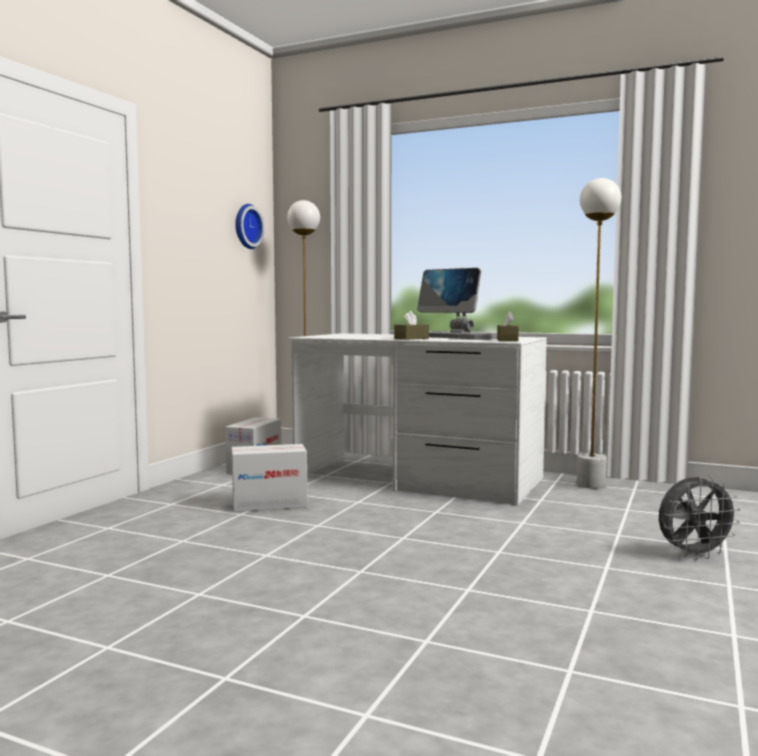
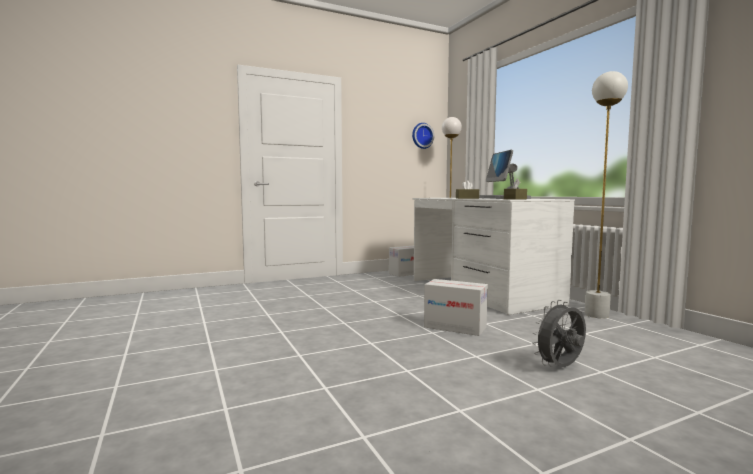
camera: 40 degrees right, 0 degrees up
cardboard box [232,444,308,512] -> cardboard box moved to [424,279,488,336]
grey fan [659,476,741,560] -> grey fan turned 120 degrees clockwise [532,300,586,367]

